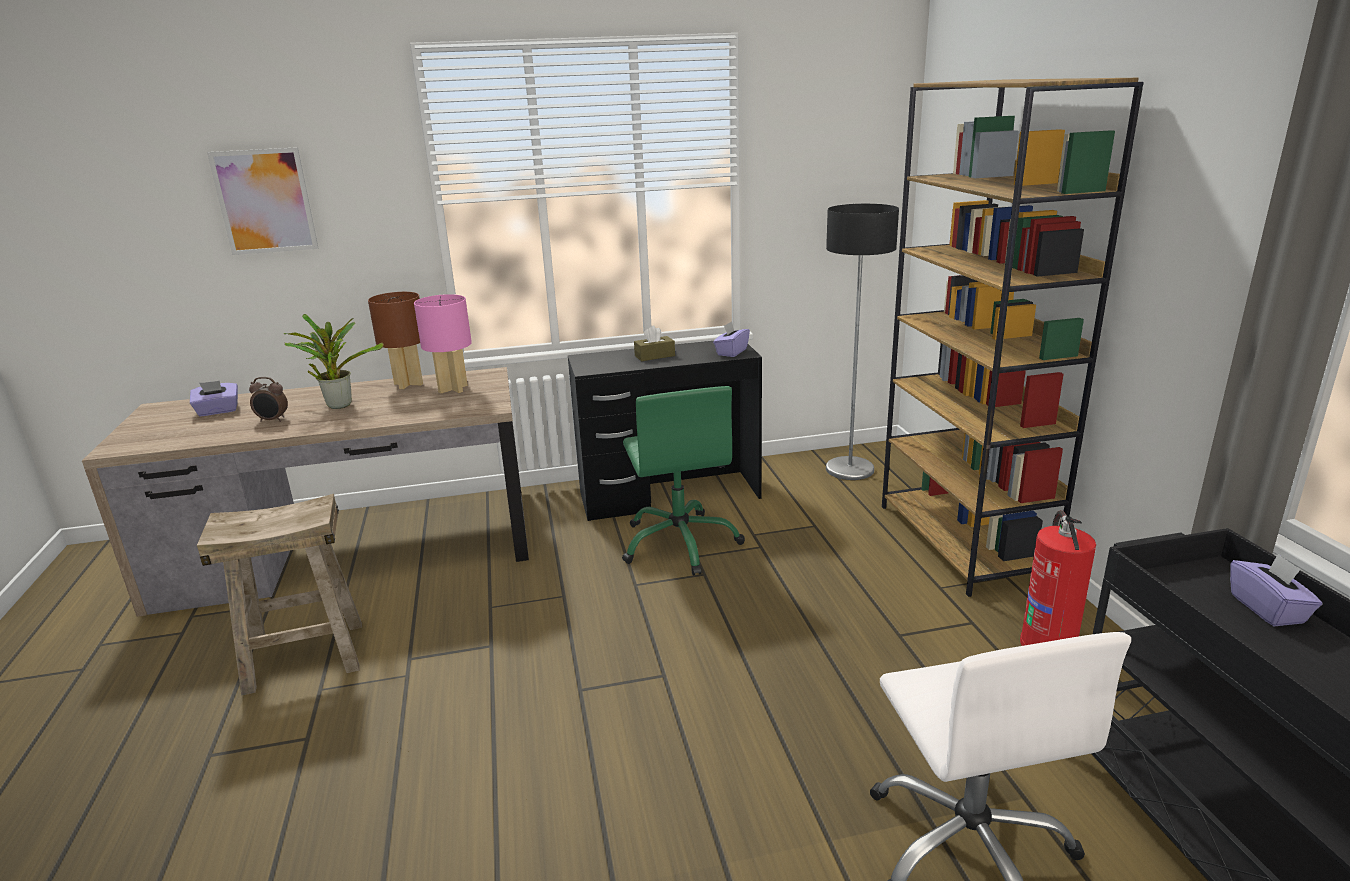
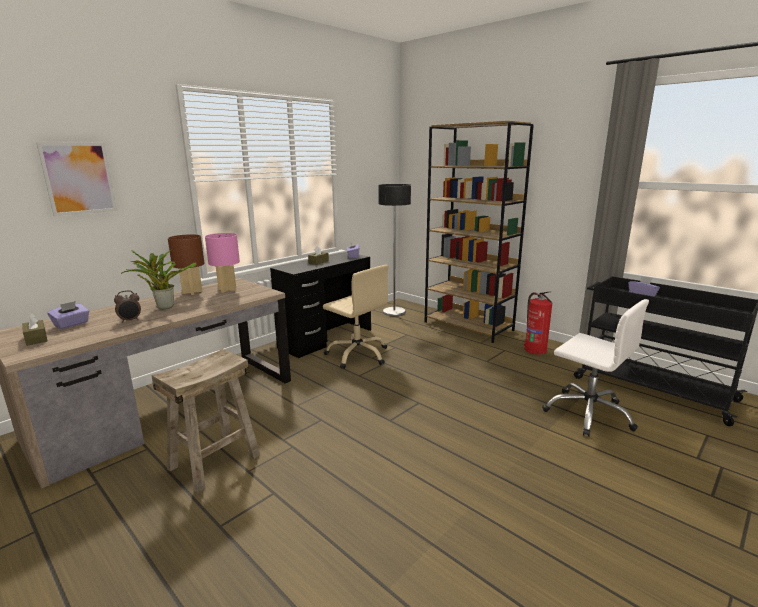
camera: 35 degrees left, 5 degrees down
green office chair [622,386,745,576] -> beige office chair [323,265,388,369]
none -> brown tissue box [22,313,47,346]

